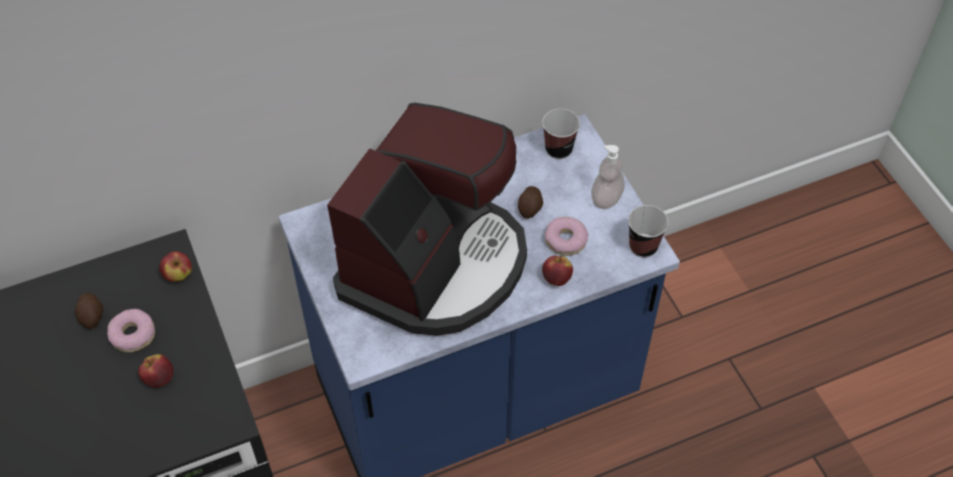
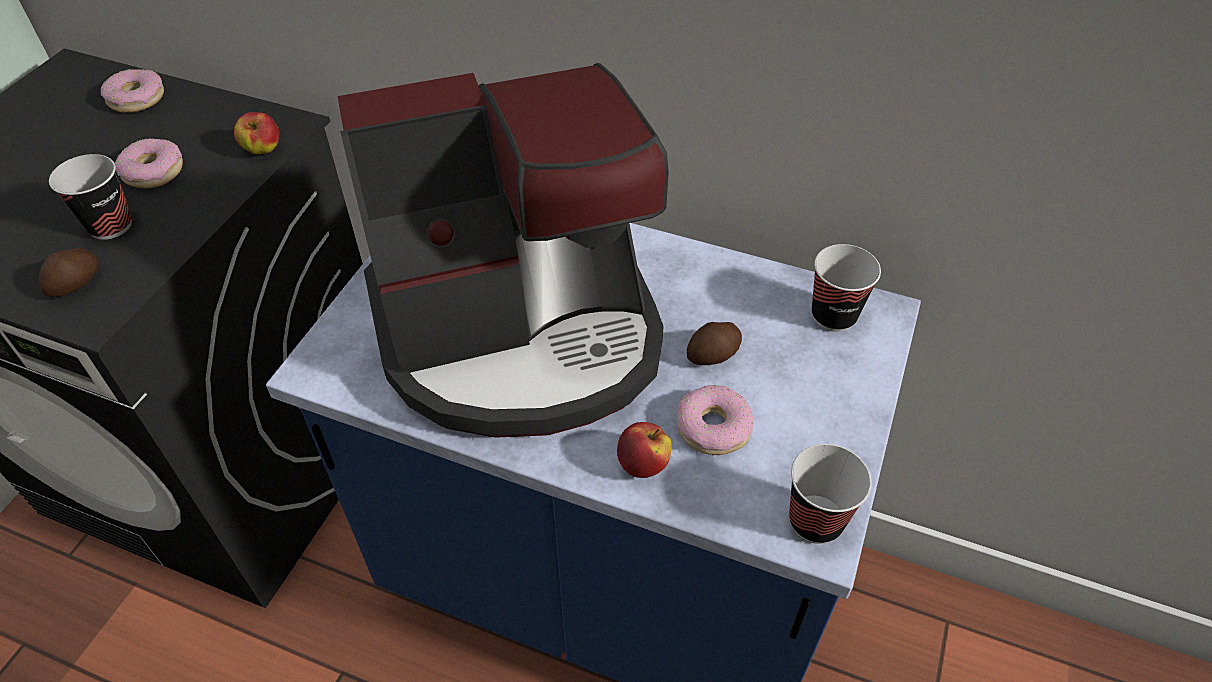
camera: 45 degrees right, 5 degrees down
potato [75,293,103,329] -> potato moved to [39,248,99,297]
apple [138,354,174,388] -> cup [49,154,132,240]
soap dispenser [591,145,625,209] -> none
none -> donut [101,69,164,113]

